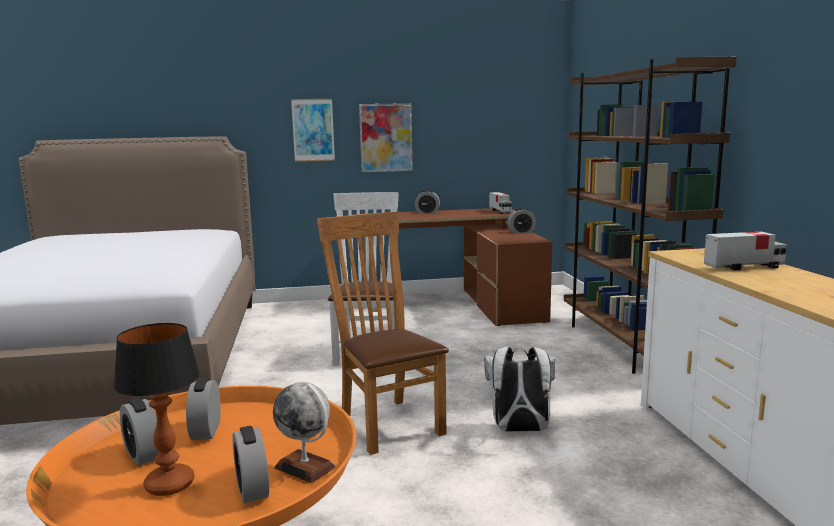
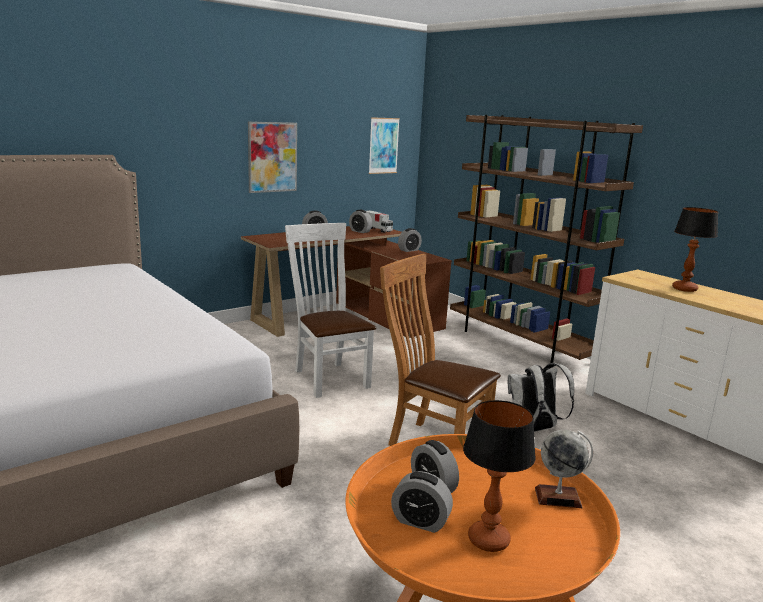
camera: 30 degrees left, 5 degrees up
alarm clock [233,426,269,503] -> alarm clock moved to [349,210,372,233]
picture [291,99,335,162] -> picture moved to [369,117,400,174]
toy truck [704,232,787,271] -> table lamp [672,207,718,292]

